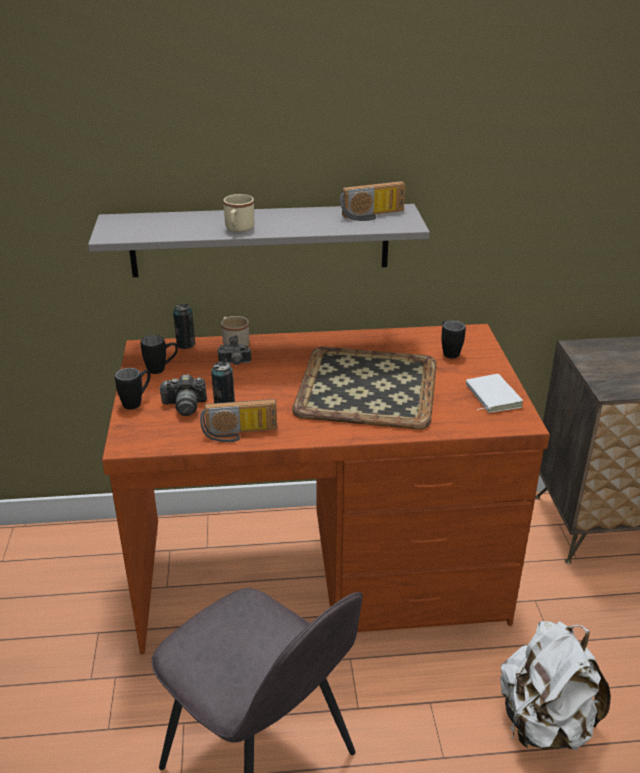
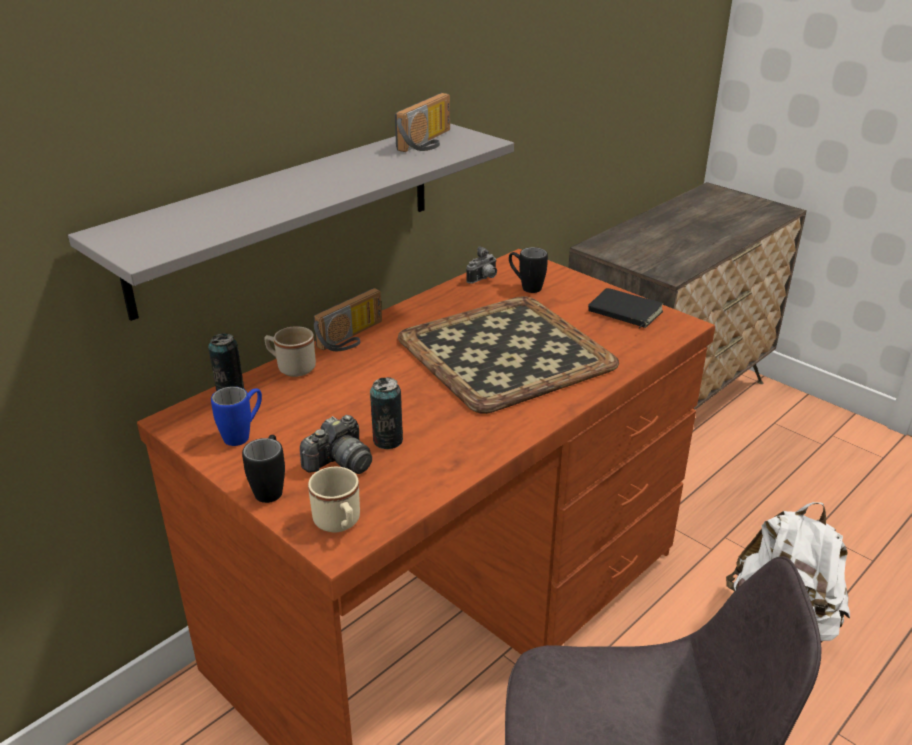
camera: 40 degrees left, 0 degrees up
black mug [141,335,178,374] -> blue mug [211,386,262,446]
radio [200,399,277,442] -> radio moved to [314,288,382,351]
camera [217,336,251,365] -> camera moved to [466,246,497,284]
beige mug [223,194,254,232] -> beige mug moved to [308,467,360,532]
white book [466,374,523,413] -> black book [588,288,663,329]

